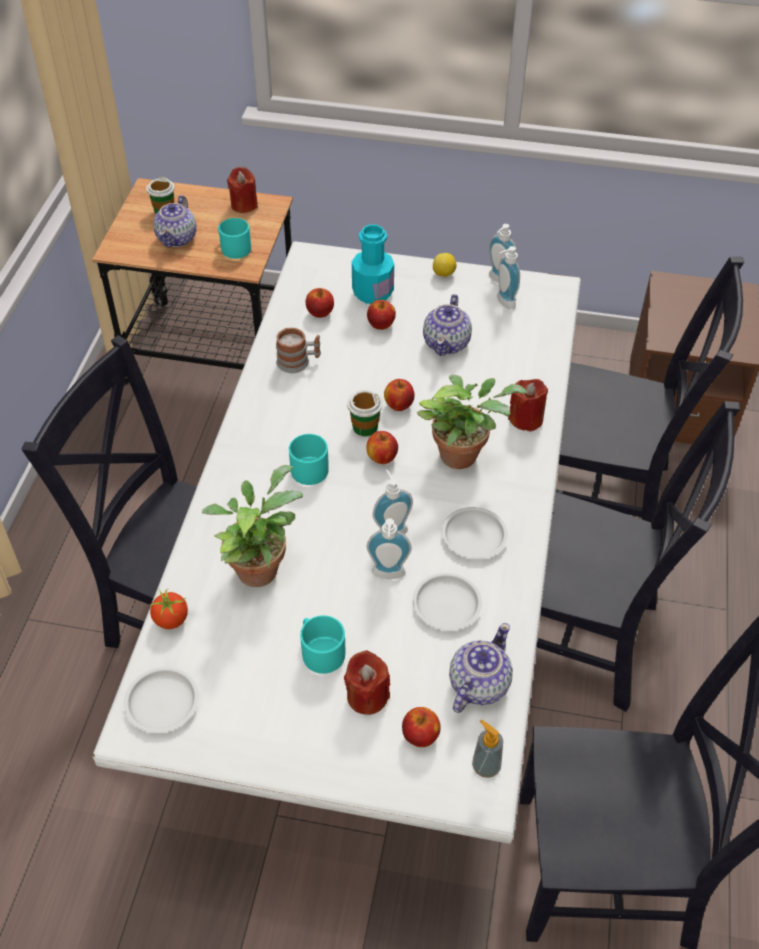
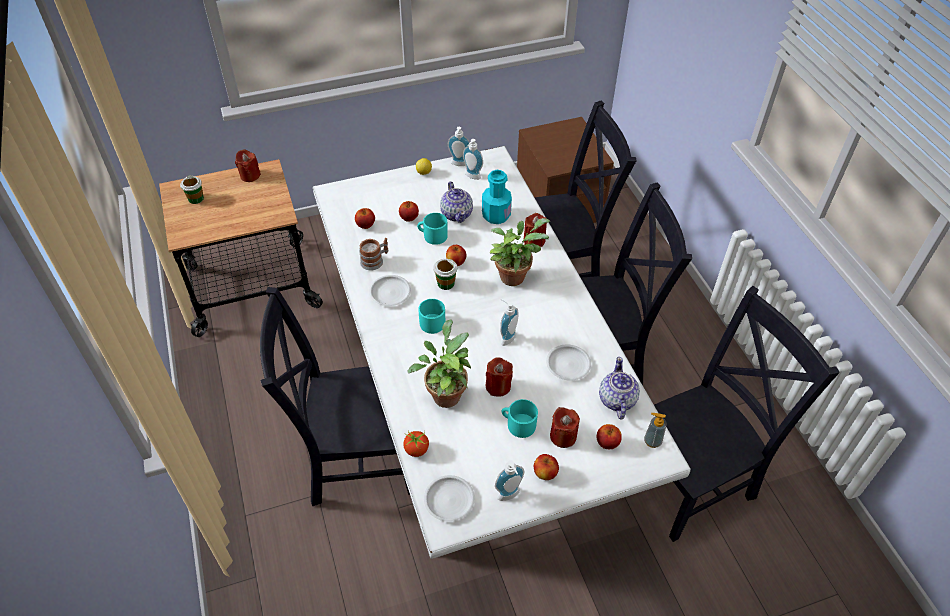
camera: 30 degrees left, 0 degrees up
teapot [153,195,197,248] -> none
turquoise mug [218,218,251,259] -> turquoise mug moved to [417,213,448,245]
turquoise bottle [352,224,394,304] -> turquoise bottle moved to [482,170,512,224]
apple [366,431,398,464] -> apple moved to [534,454,559,480]
soap dispenser [367,518,412,579] -> soap dispenser moved to [495,460,524,501]
white plate [441,507,508,559] -> white plate moved to [369,275,411,306]
none -> red candle [486,357,513,397]

